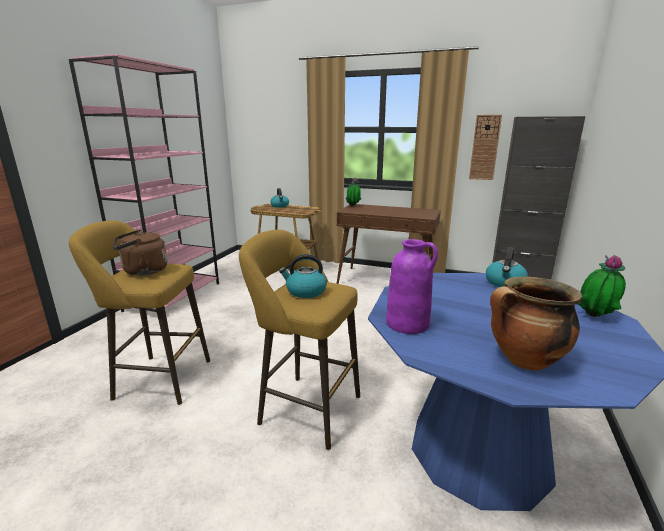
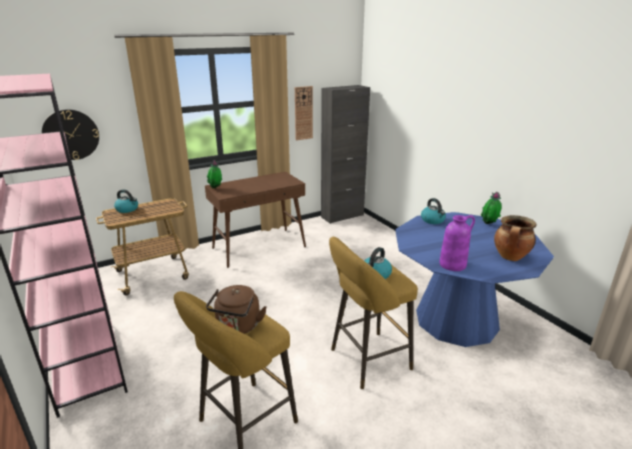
camera: 50 degrees left, 5 degrees up
none -> wall clock [42,109,99,160]

